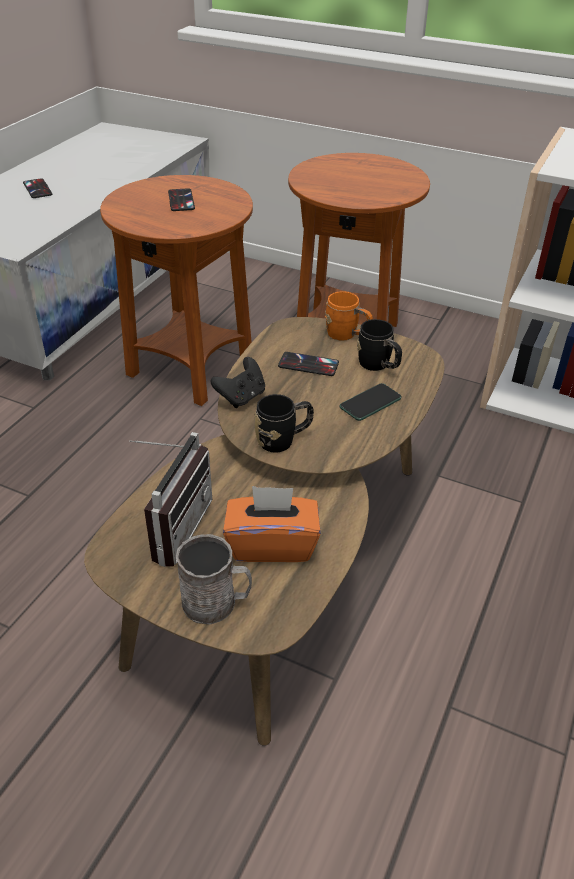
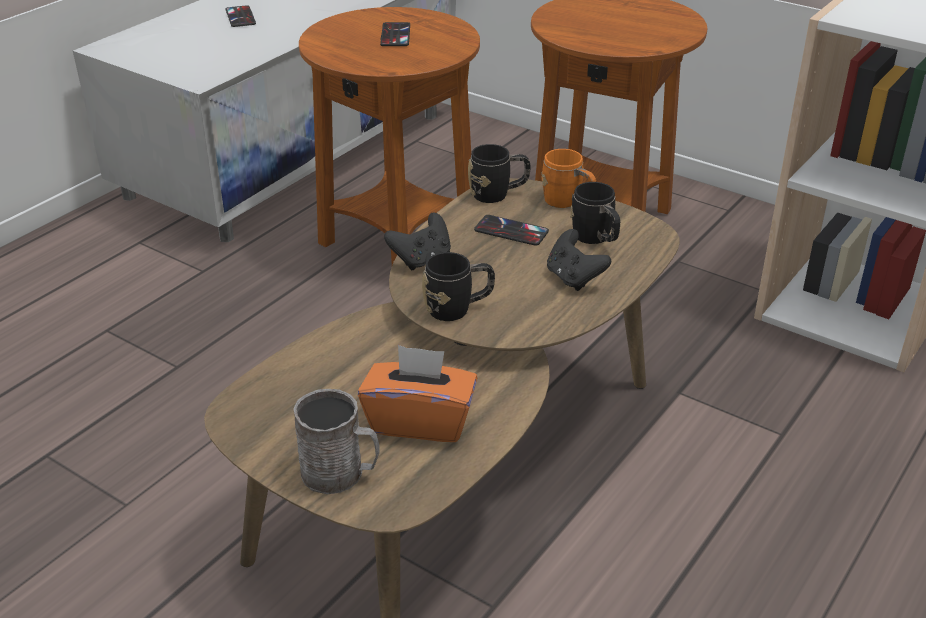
camera: 10 degrees right, 5 degrees down
radio [129,432,212,567] -> none
phone [339,383,402,421] -> black game controller [547,229,611,291]
none -> black mug [468,144,530,203]

